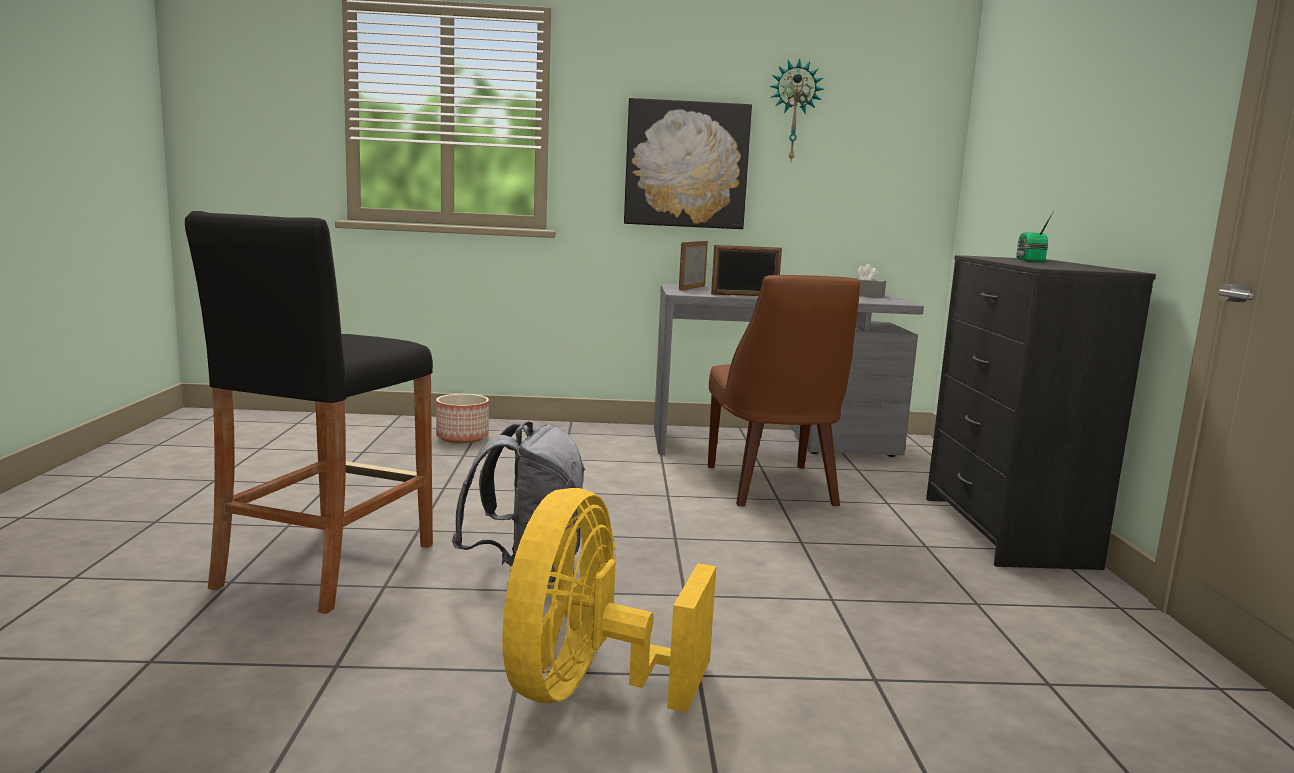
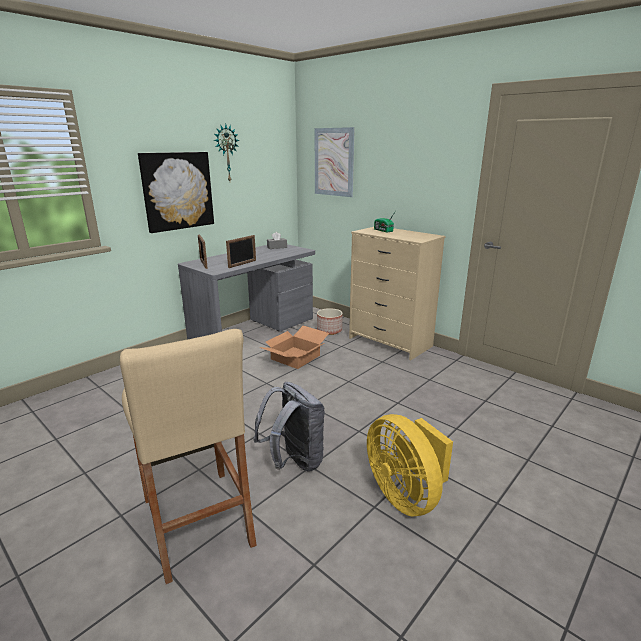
camera: 45 degrees left, 10 degrees up
black stool [185,211,433,614] -> beige stool [120,329,257,584]
planter [436,394,489,443] -> planter moved to [317,308,343,335]
brown chair [708,275,860,507] -> cardboard box [259,326,329,369]
black dresser [926,255,1156,570] -> beige dresser [349,227,446,360]
none -> picture [315,127,355,197]

